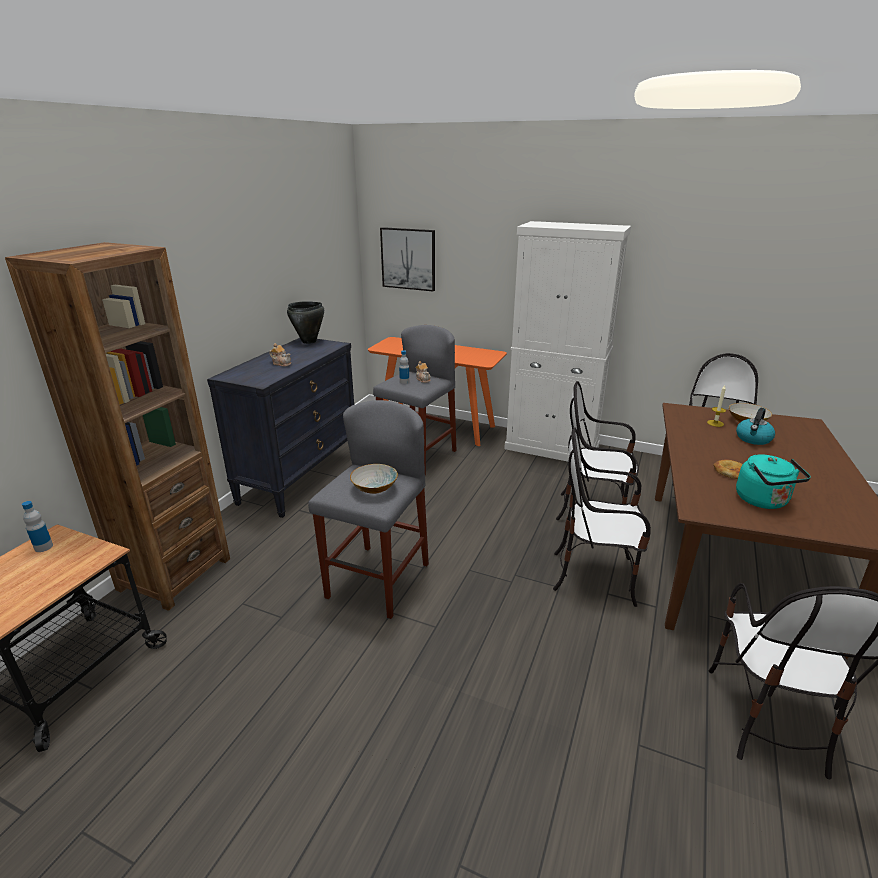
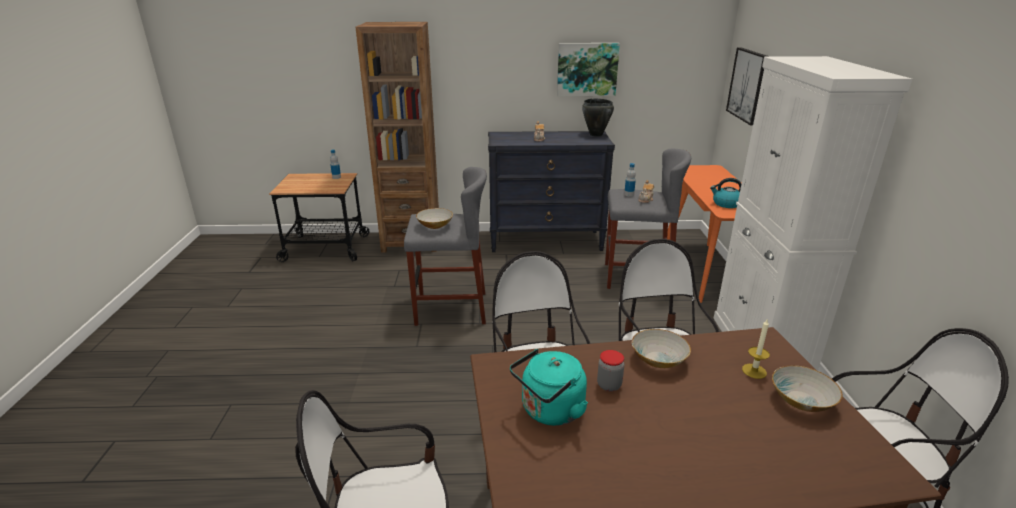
camera: 65 degrees right, 0 degrees up
bread [713,459,743,479] -> jar [597,350,624,392]
kettle [736,408,775,445] -> kettle moved to [710,178,741,208]
none -> picture [557,43,620,97]
none -> bowl [632,329,691,368]

